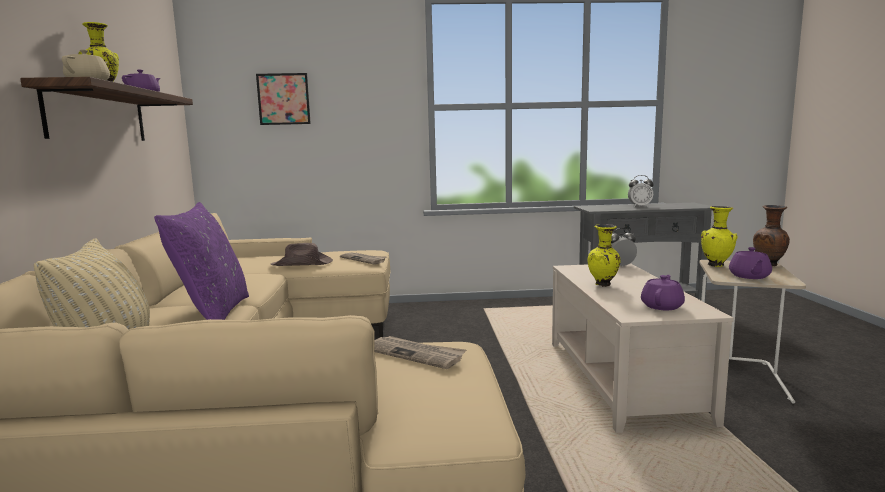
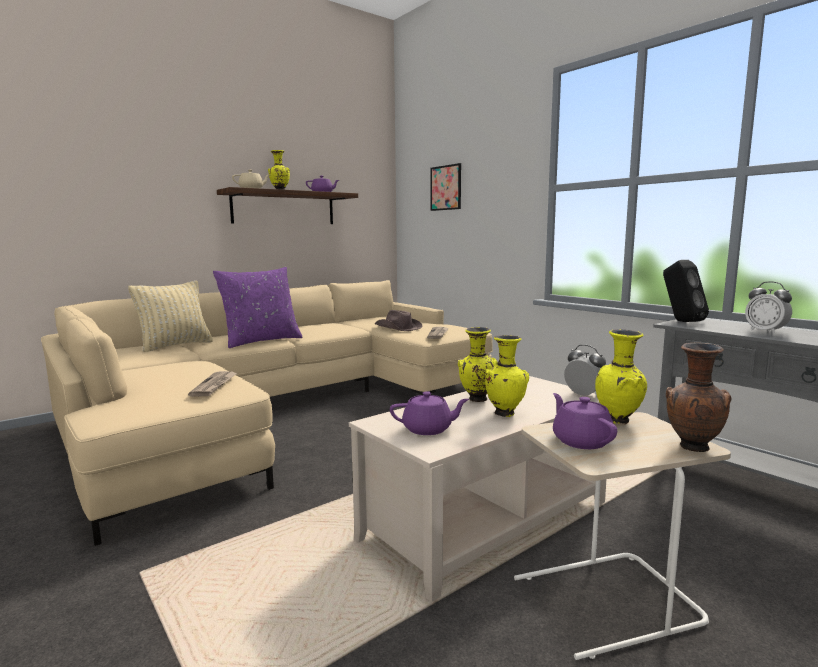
camera: 55 degrees right, 0 degrees up
purple teapot [729,247,772,279] -> purple teapot turned 90 degrees clockwise [553,393,617,449]
none -> yellow vase [485,335,529,417]
none -> black speaker [663,260,709,322]

